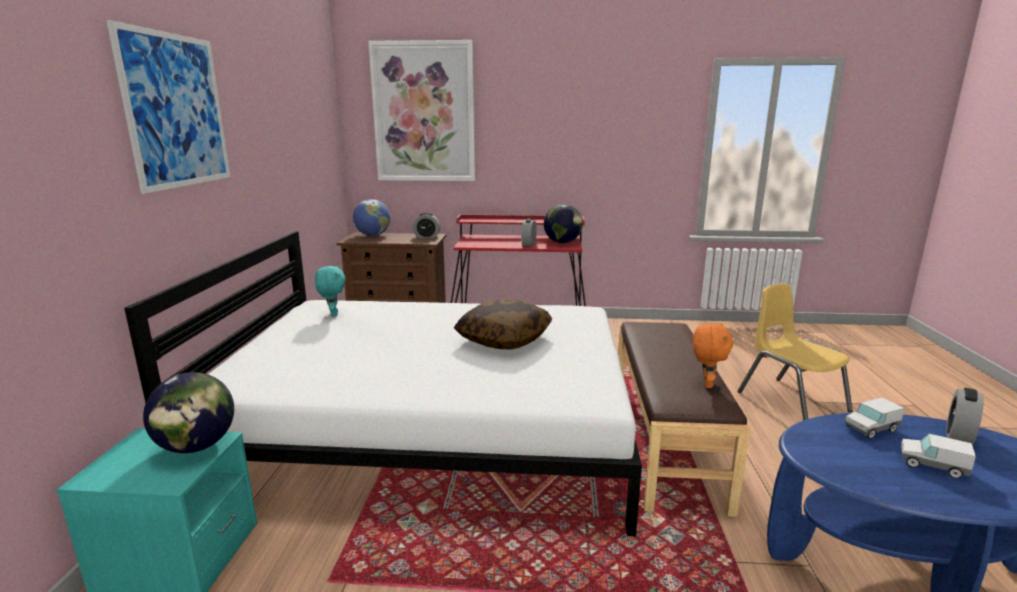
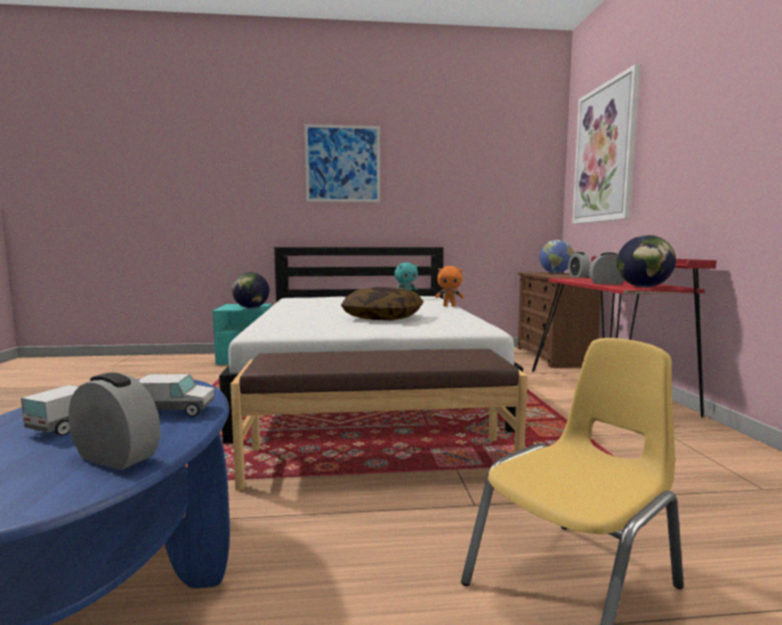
camera: 80 degrees right, 10 degrees down
orange plush toy [693,323,733,388] -> orange plush toy moved to [435,266,464,307]
toy truck [845,397,905,439] -> toy truck turned 120 degrees clockwise [138,374,214,417]

